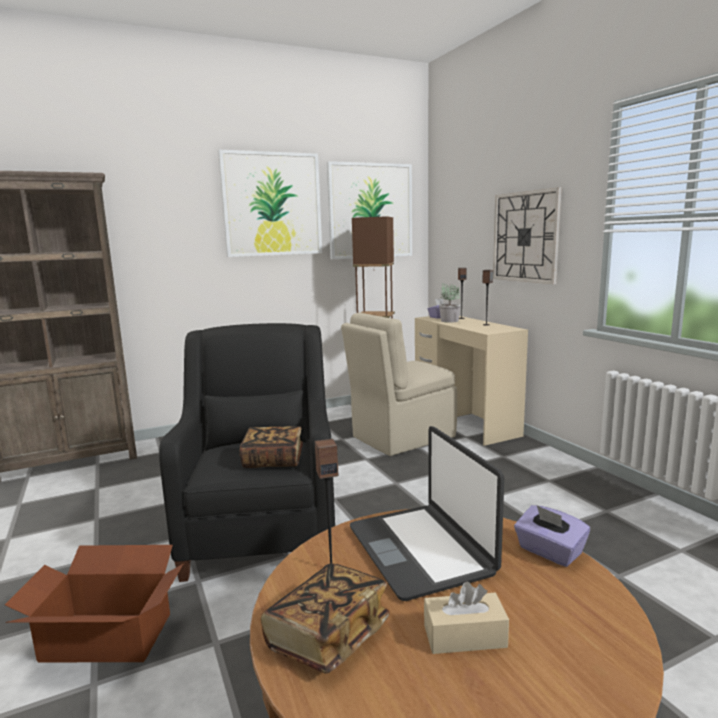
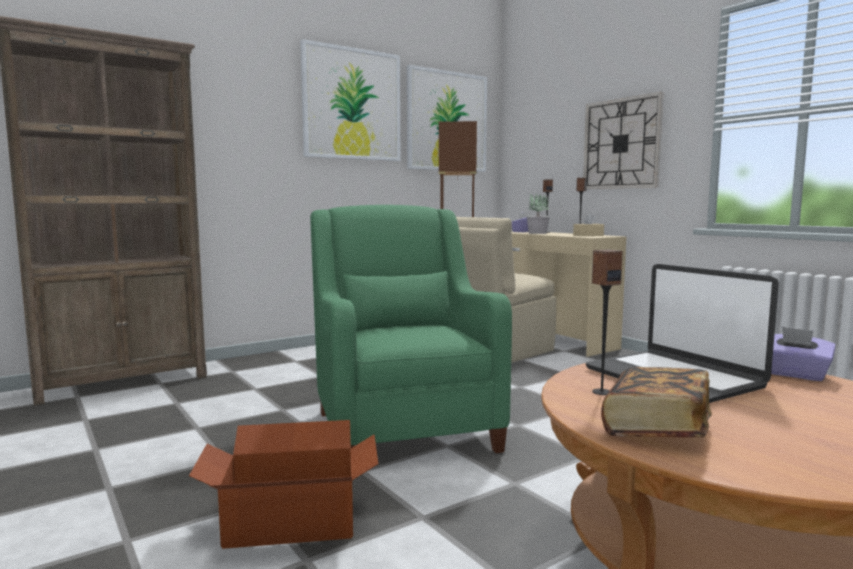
camera: 10 degrees left, 5 degrees down
black armchair [159,323,335,582] -> green armchair [310,205,512,453]
book [240,426,303,468] -> none
beige tissue box [424,582,509,654] -> beige tissue box moved to [573,213,604,236]

